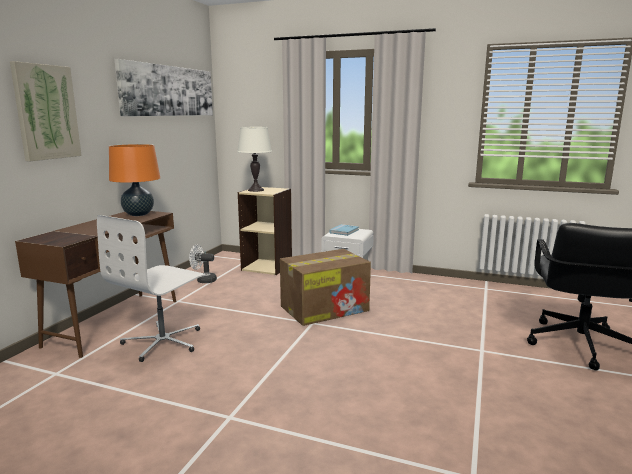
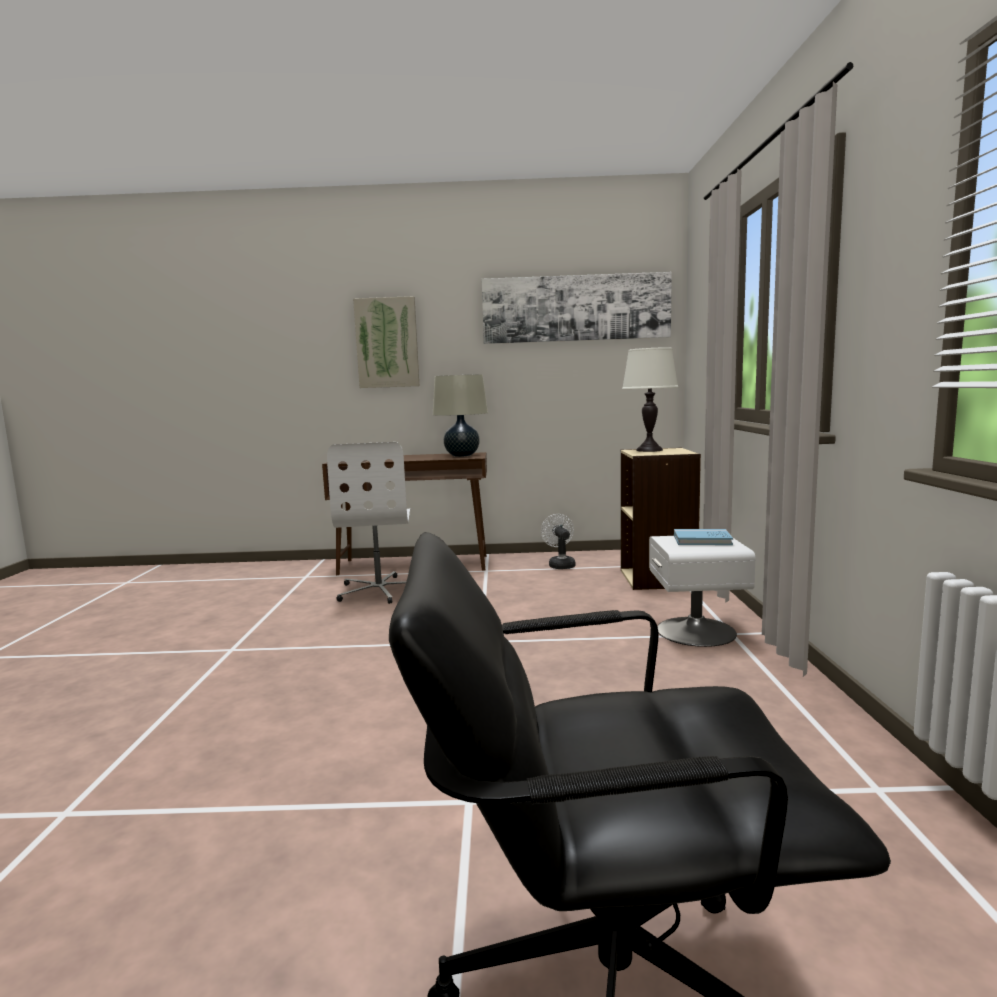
camera: 70 degrees right, 5 degrees down
white office chair [97,215,205,362] -> white office chair turned 105 degrees counterclockwise [327,442,410,604]
orange table lamp [109,144,160,216] -> beige table lamp [433,375,488,457]
cardboard box [280,249,371,326] -> none

